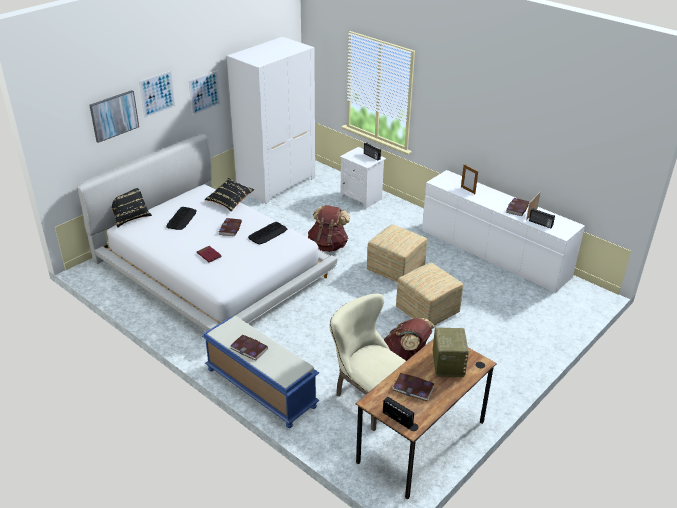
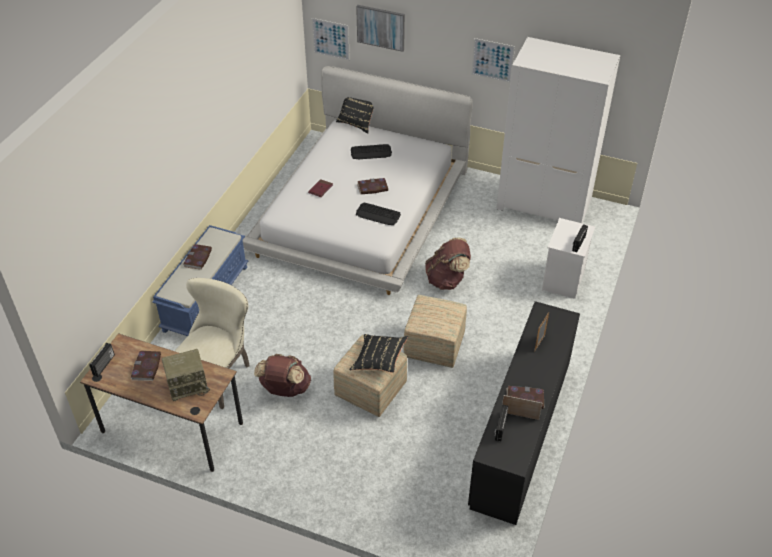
camera: 70 degrees right, 10 degrees up
picture [139,71,176,118] -> picture moved to [312,18,350,61]
black pillow [204,178,255,212] -> black pillow moved to [350,334,408,373]
white dresser [422,170,585,293] -> black dresser [468,301,580,525]

